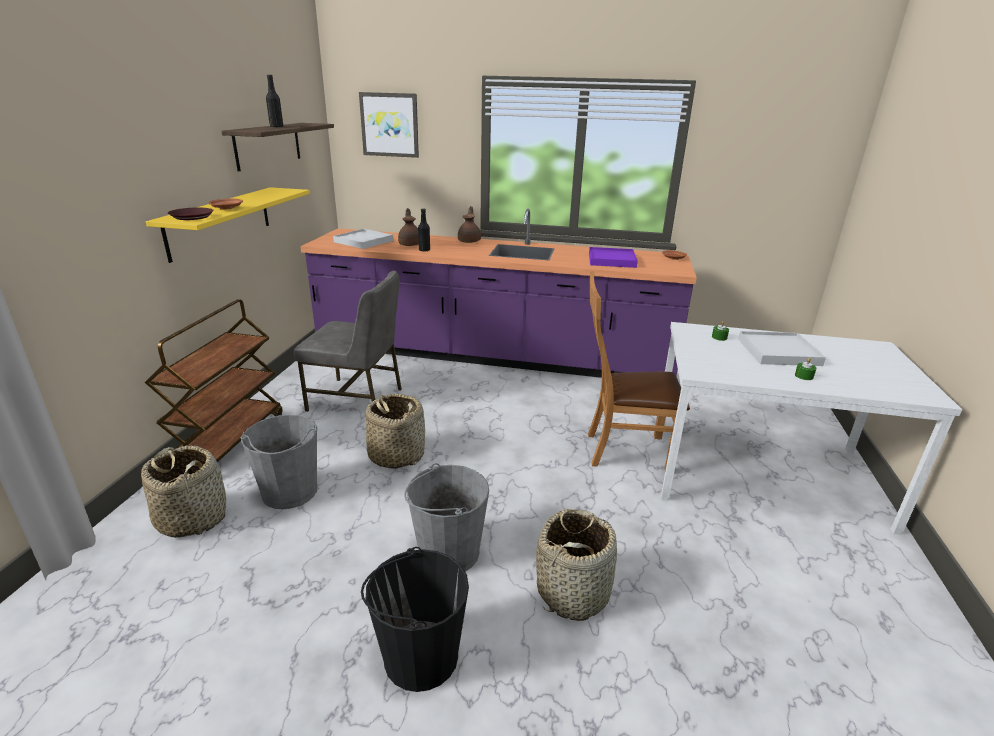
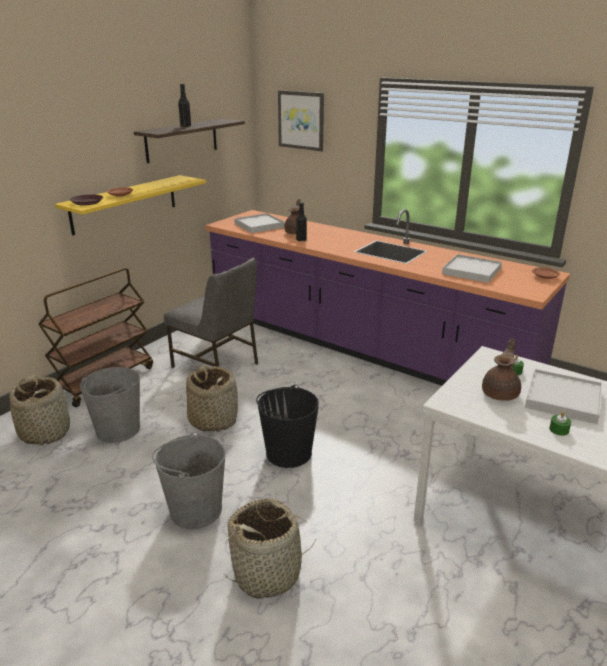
camera: 25 degrees right, 0 degrees up
black bucket [361,547,469,692] -> black bucket moved to [256,385,319,468]
brown teapot [458,206,481,243] -> brown teapot moved to [482,338,521,401]
brown chair [588,272,690,471] -> none
purple tray [589,247,638,268] -> white tray [442,254,502,283]

